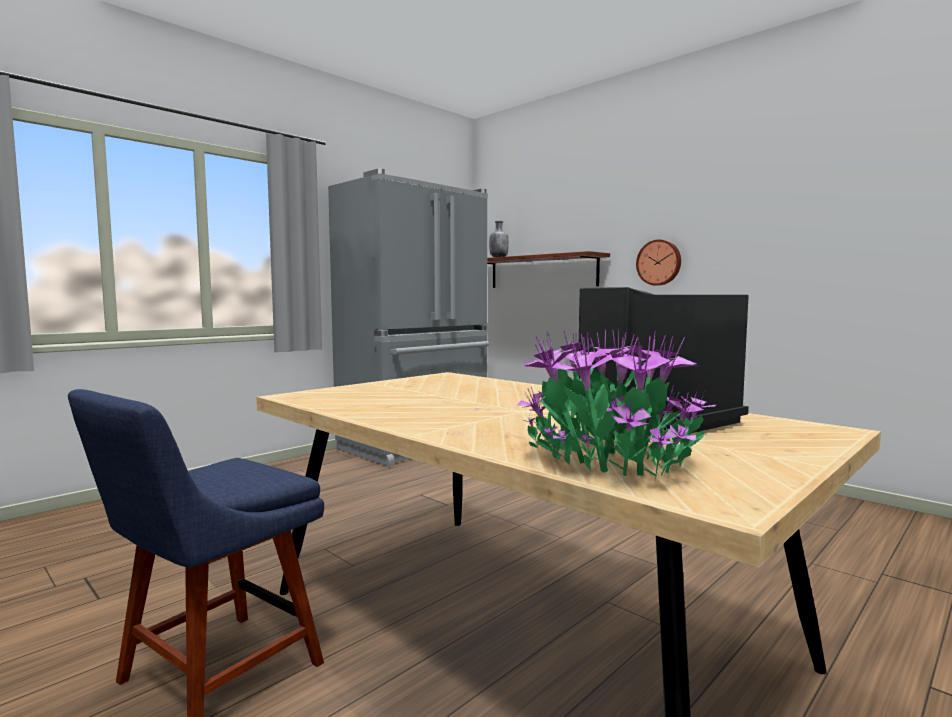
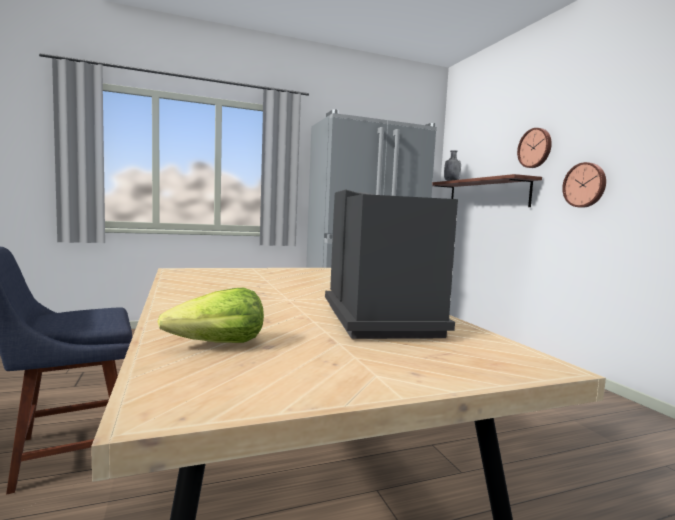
camera: 25 degrees right, 0 degrees up
potted plant [517,329,717,480] -> lettuce [157,288,264,343]
none -> wall clock [517,128,552,168]

